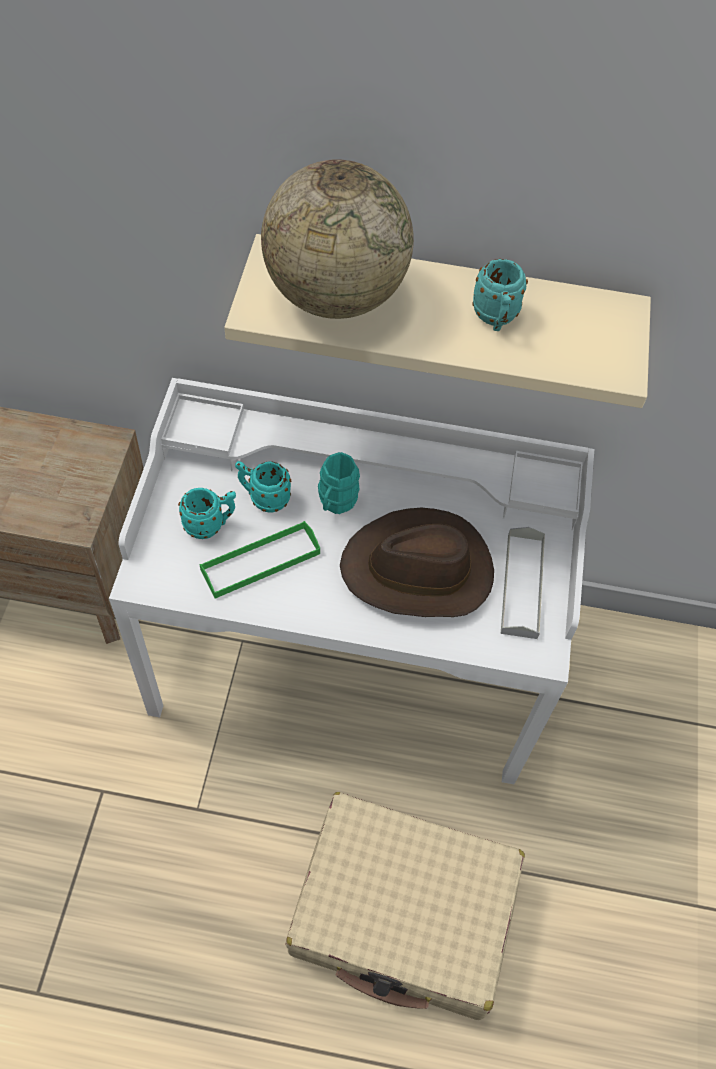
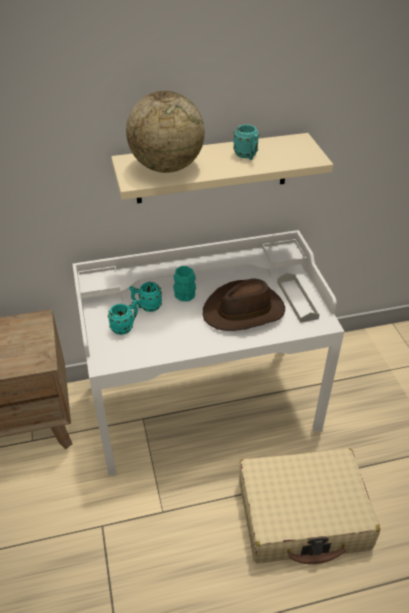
camera: 20 degrees left, 15 degrees down
green tray [199,521,320,598] -> none

